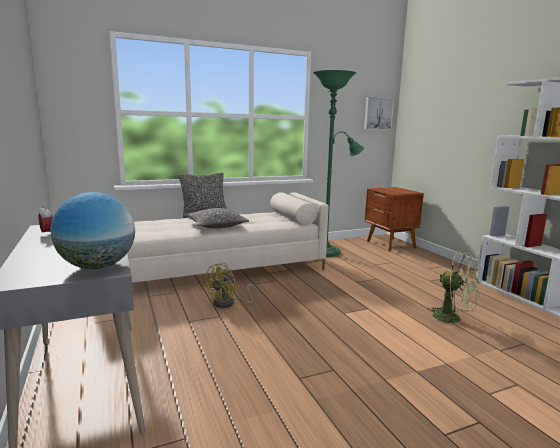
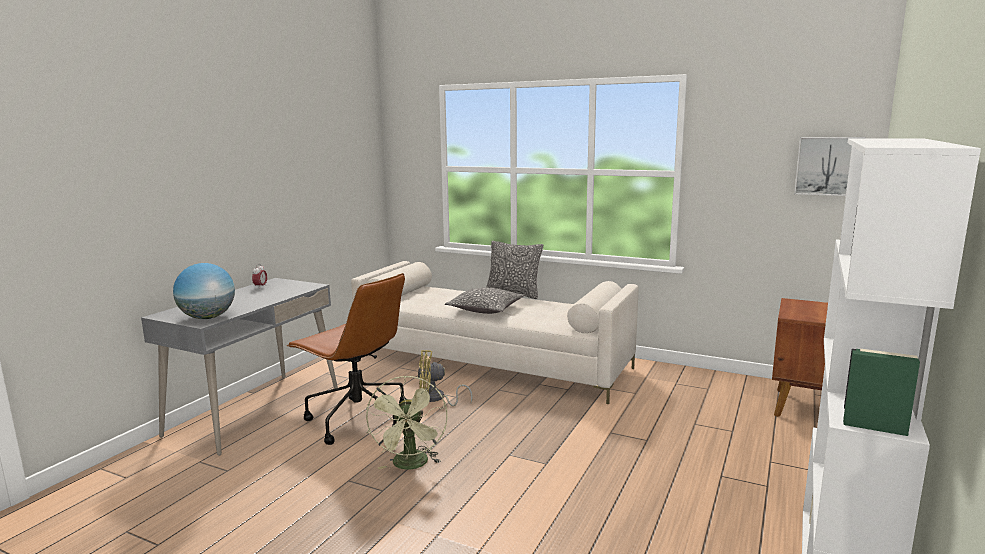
camera: 50 degrees right, 0 degrees up
green floor lamp [313,70,364,257] -> none
green fan [427,251,480,329] -> green fan moved to [366,376,448,470]
none -> brown office chair [287,273,406,445]

